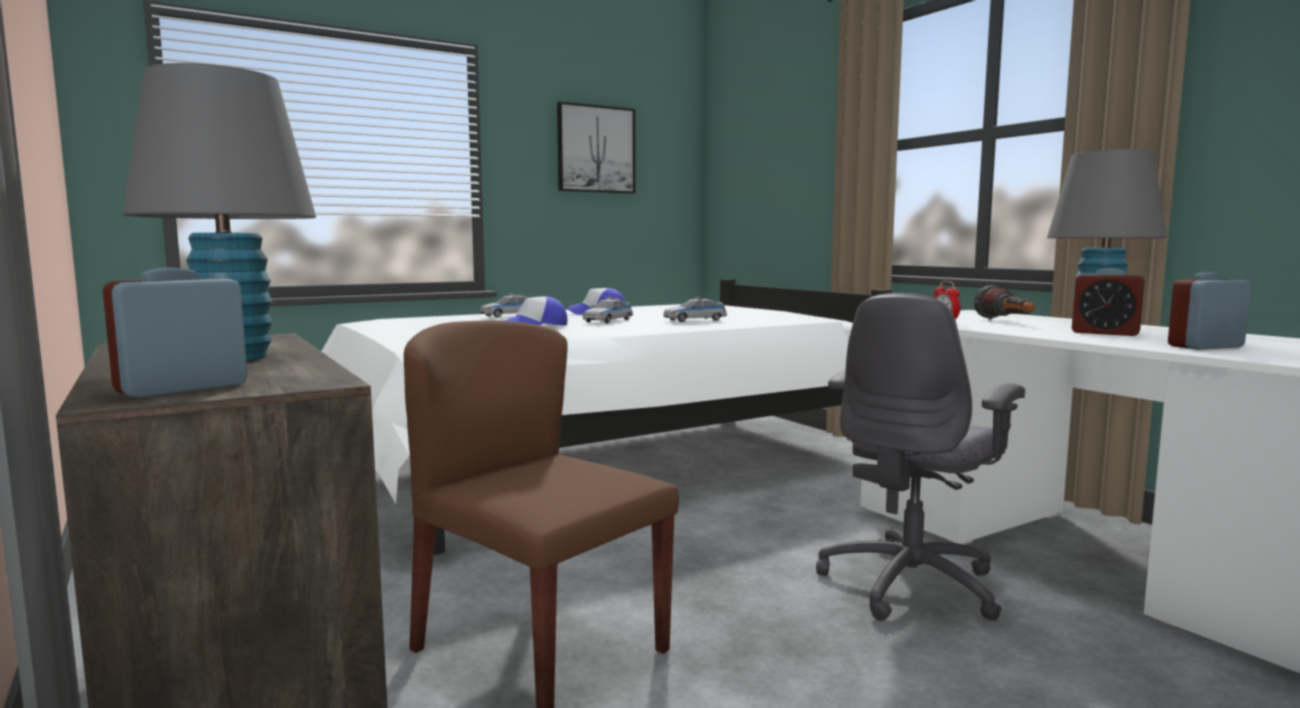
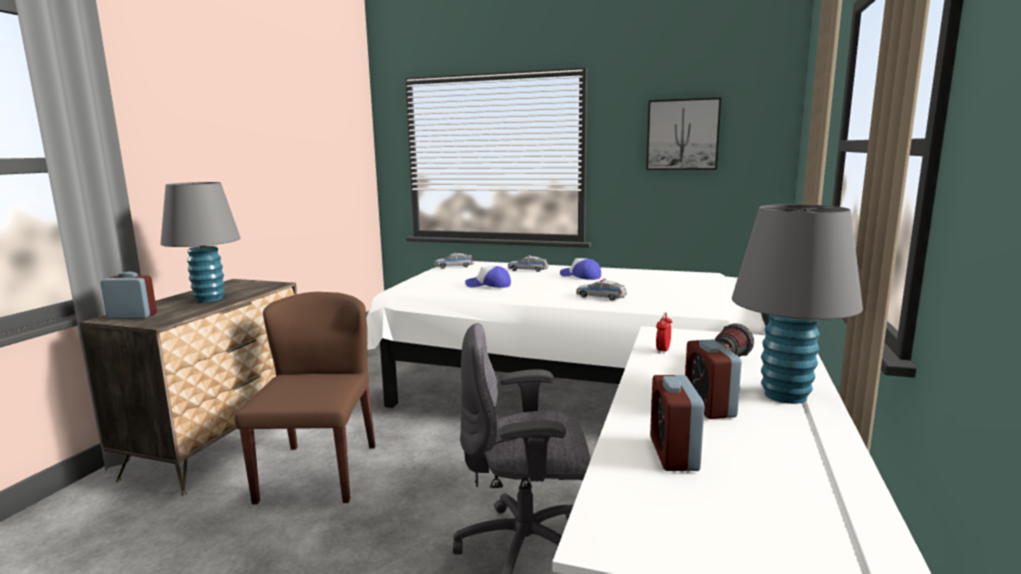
camera: 50 degrees right, 5 degrees up
toy car [583,297,633,323] -> toy car moved to [434,252,474,269]
alarm clock [1168,272,1251,350] -> alarm clock turned 120 degrees counterclockwise [650,375,704,471]

